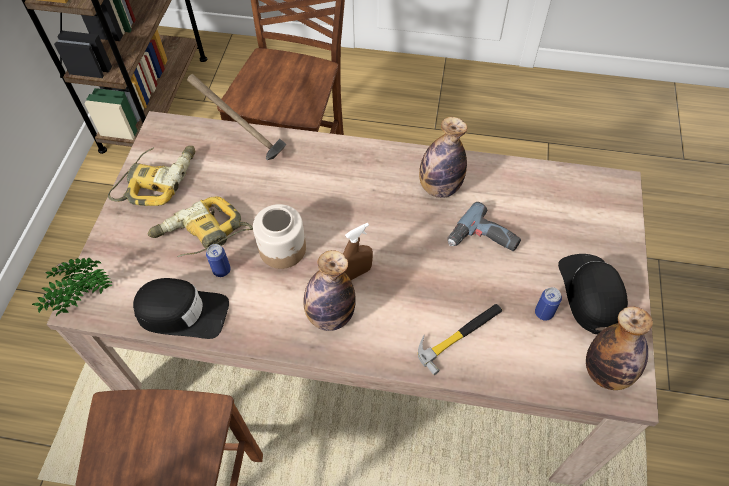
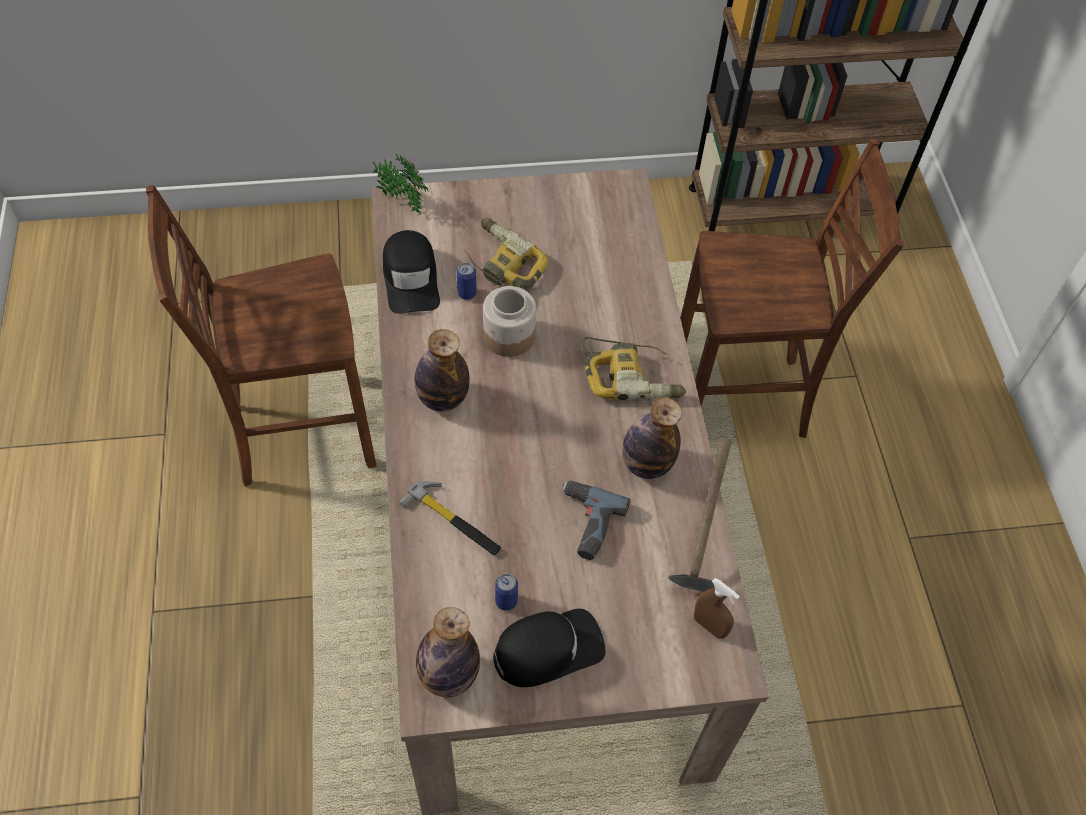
camera: 70 degrees right, 0 degrees up
power drill [108,146,195,206] -> power drill moved to [581,337,686,401]
hammer [187,74,286,160] -> hammer moved to [668,437,732,592]
brown spray bottle [343,223,373,280] -> brown spray bottle moved to [694,578,740,639]

